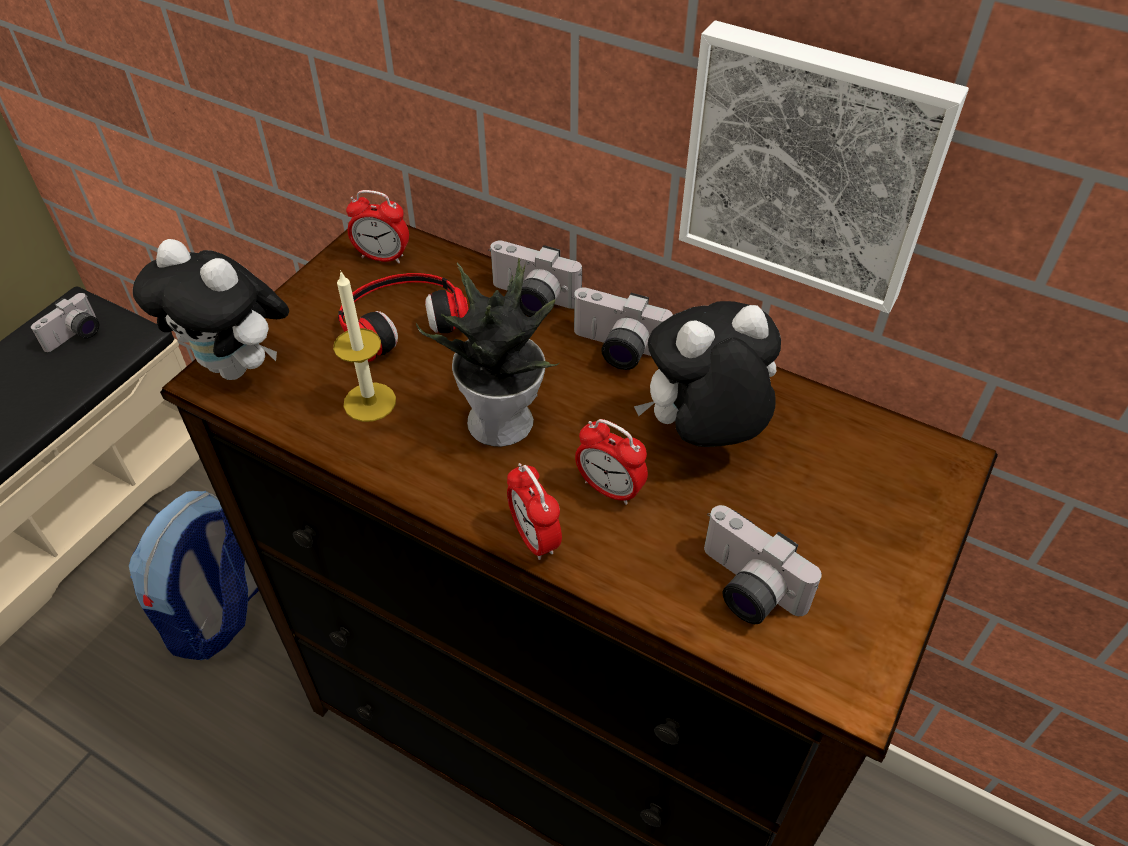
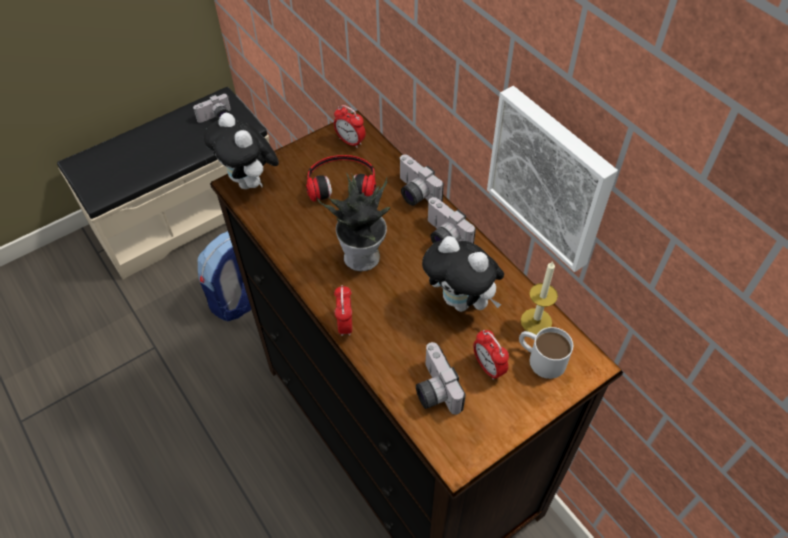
camera: 25 degrees right, 5 degrees up
candle [333,270,396,422] -> candle moved to [521,261,558,335]
alarm clock [575,419,648,505] -> alarm clock moved to [473,330,509,380]
plush toy [634,301,781,447] -> plush toy turned 150 degrees counterclockwise [422,236,504,312]
none -> white mug [519,327,573,379]

